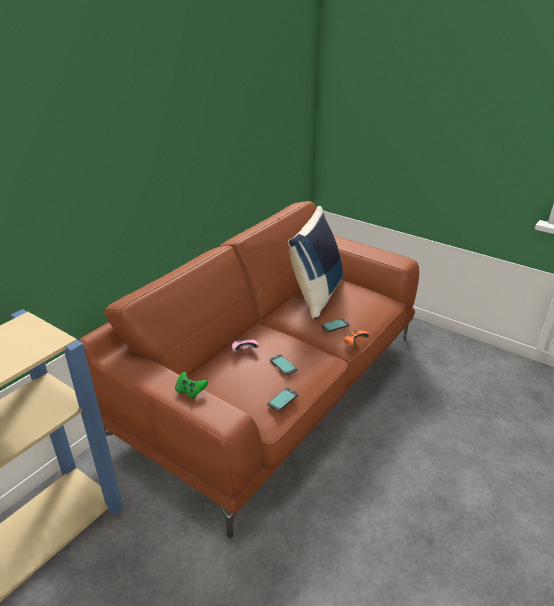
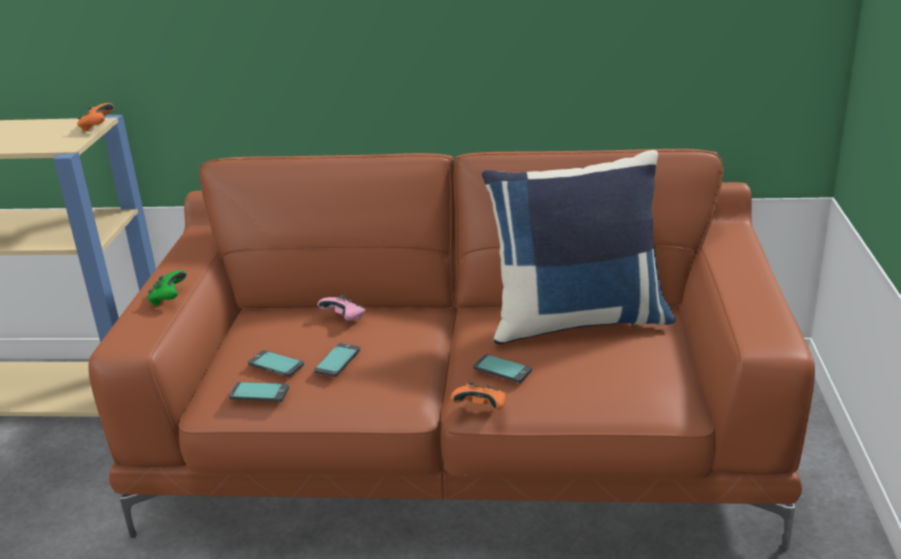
camera: 60 degrees right, 5 degrees down
none -> orange game controller [77,103,114,132]
none -> phone [248,350,304,377]

